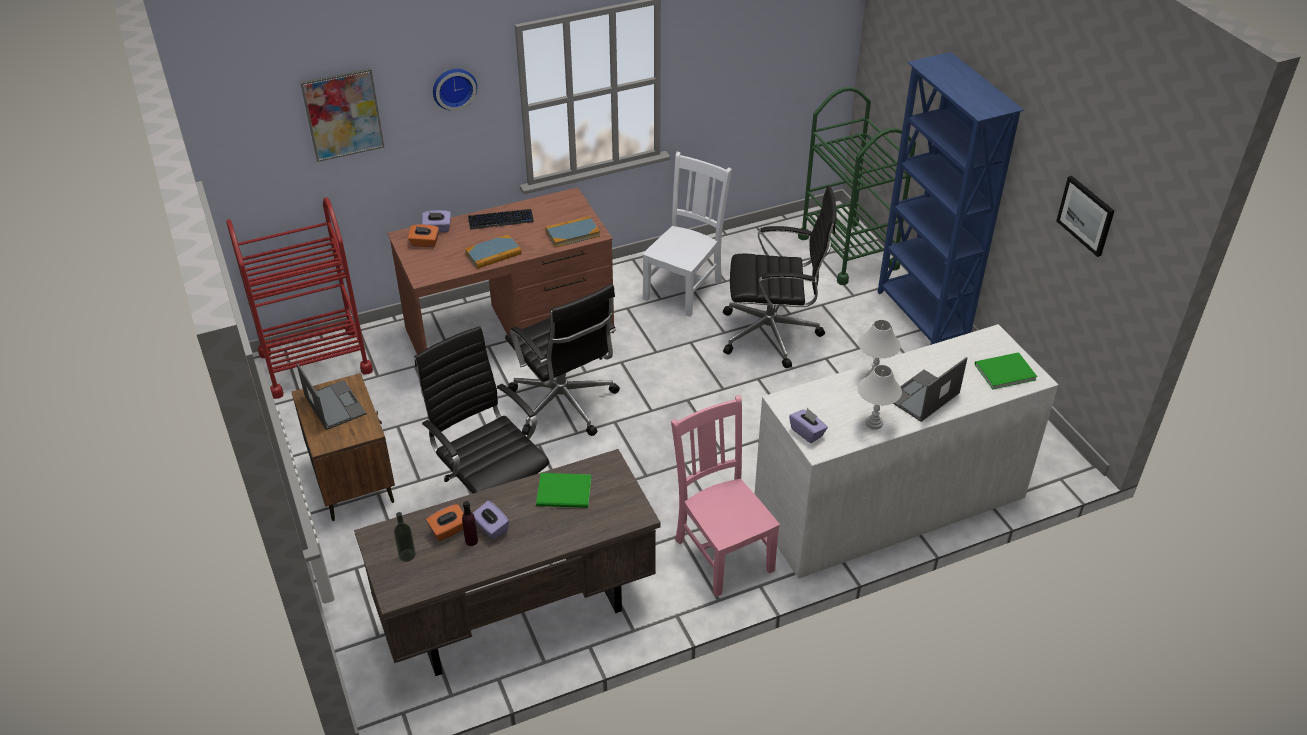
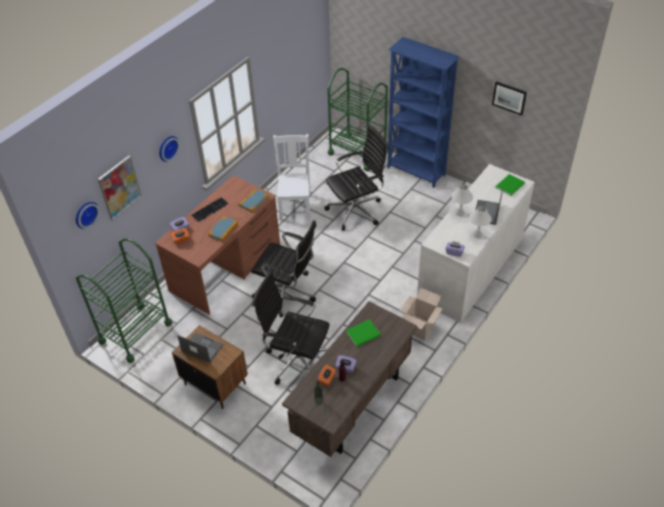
camera: 30 degrees left, 5 degrees up
red cart [226,197,373,399] -> green cart [76,238,172,363]
pink chair [671,395,780,597] -> cardboard box [400,288,443,340]
none -> wall clock [76,202,100,229]

